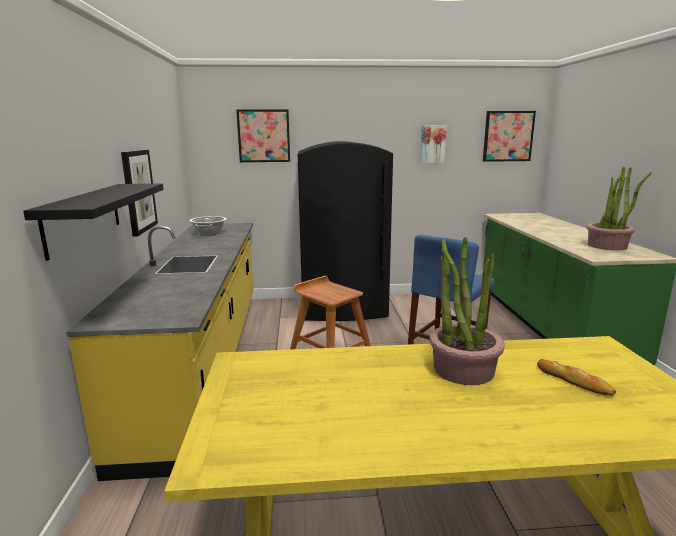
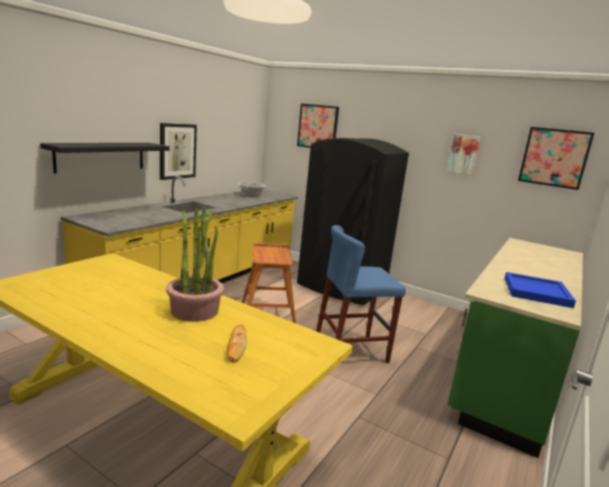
camera: 35 degrees right, 0 degrees up
potted plant [586,167,652,250] -> blue tray [504,272,576,308]

